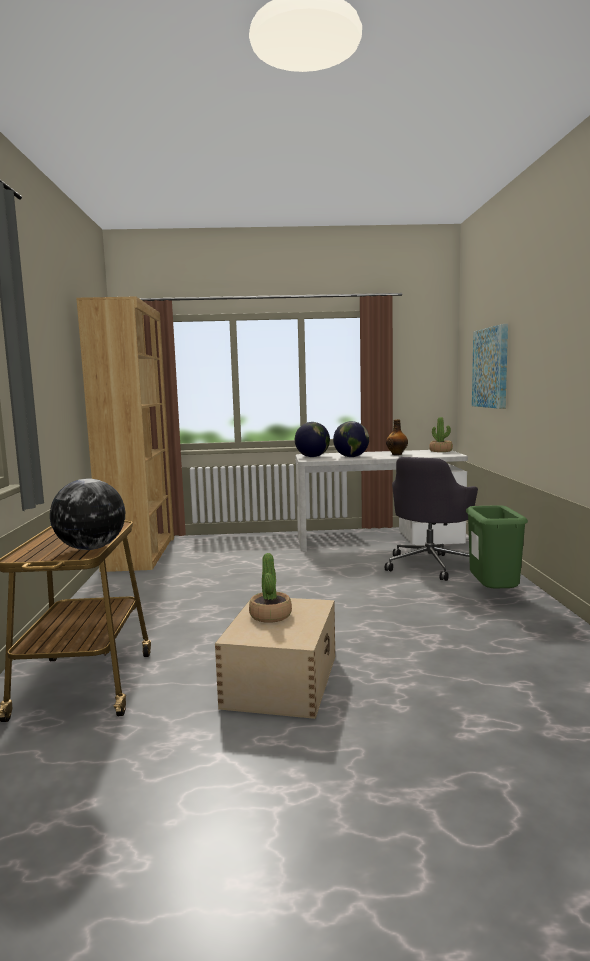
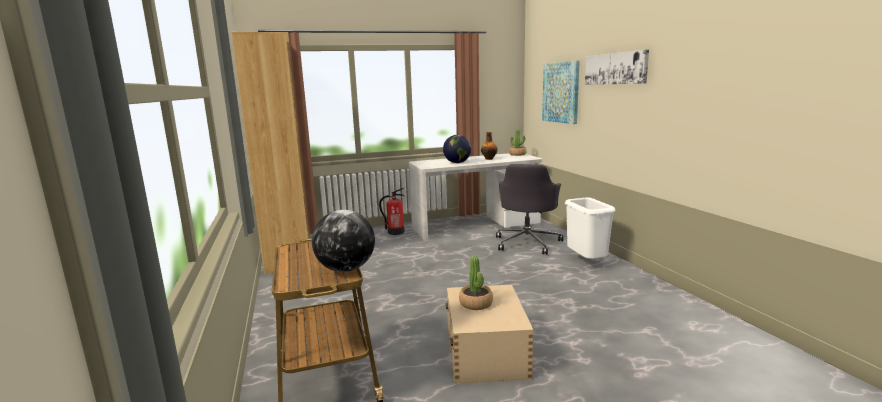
camera: 15 degrees left, 5 degrees up
globe [295,422,330,457] -> none
green trash can [466,505,528,589] -> white trash can [565,198,616,259]
none -> fire extinguisher [379,188,405,235]
none -> picture [585,49,649,85]

